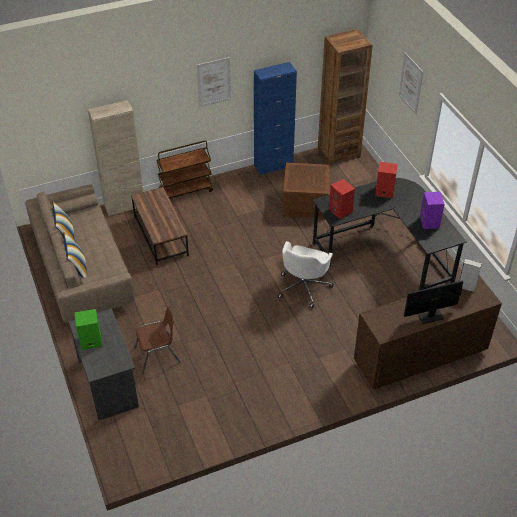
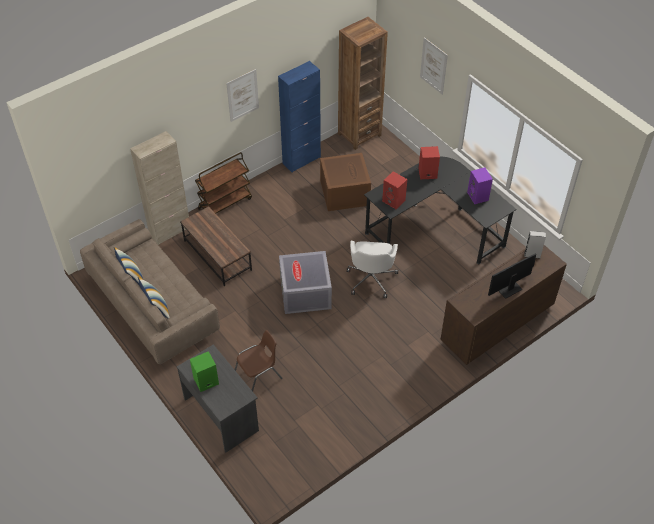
camera: 15 degrees left, 5 degrees up
none -> grey storage box [279,251,332,314]

